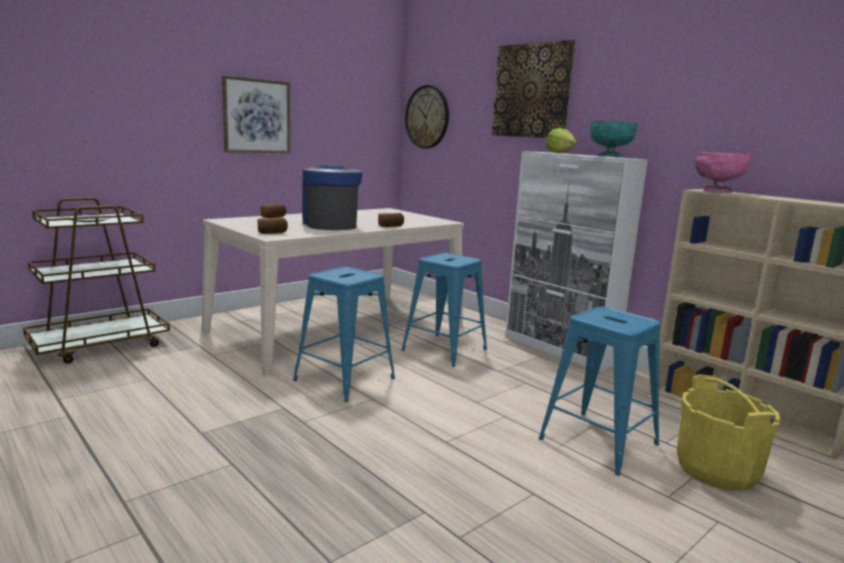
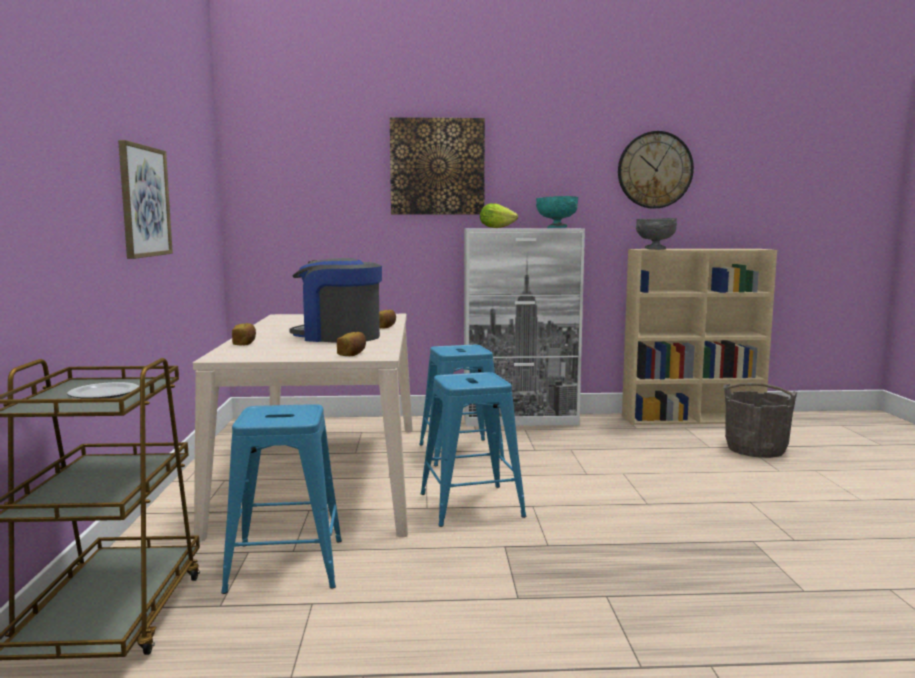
camera: 50 degrees left, 5 degrees down
wall clock [405,85,449,148] -> wall clock moved to [618,131,694,209]
blue stool [539,306,661,476] -> blue stool moved to [221,404,342,594]
yellow bucket [677,374,780,491] -> grey bucket [724,383,797,458]
pink bowl [695,152,752,193] -> grey bowl [636,218,677,250]

